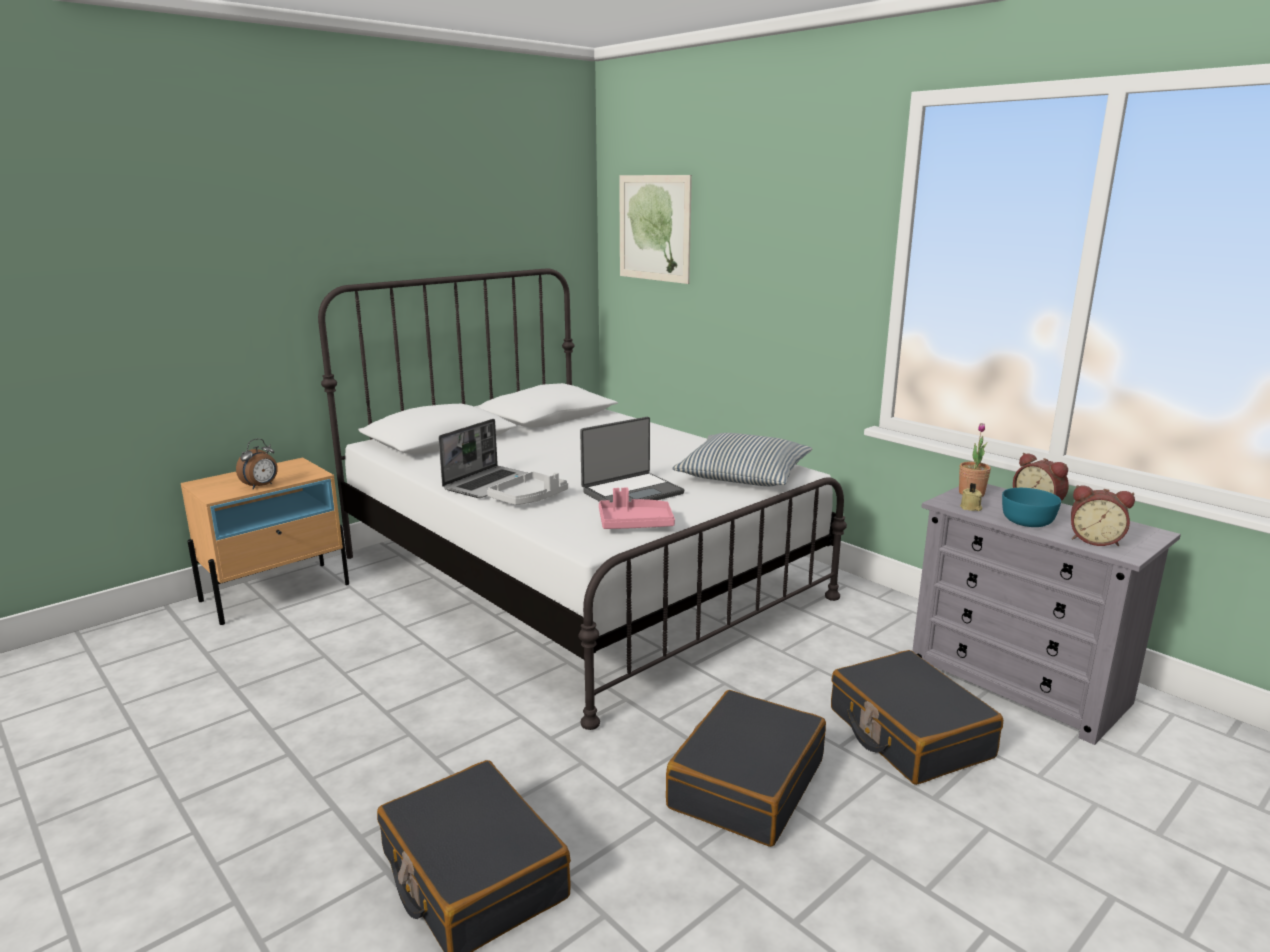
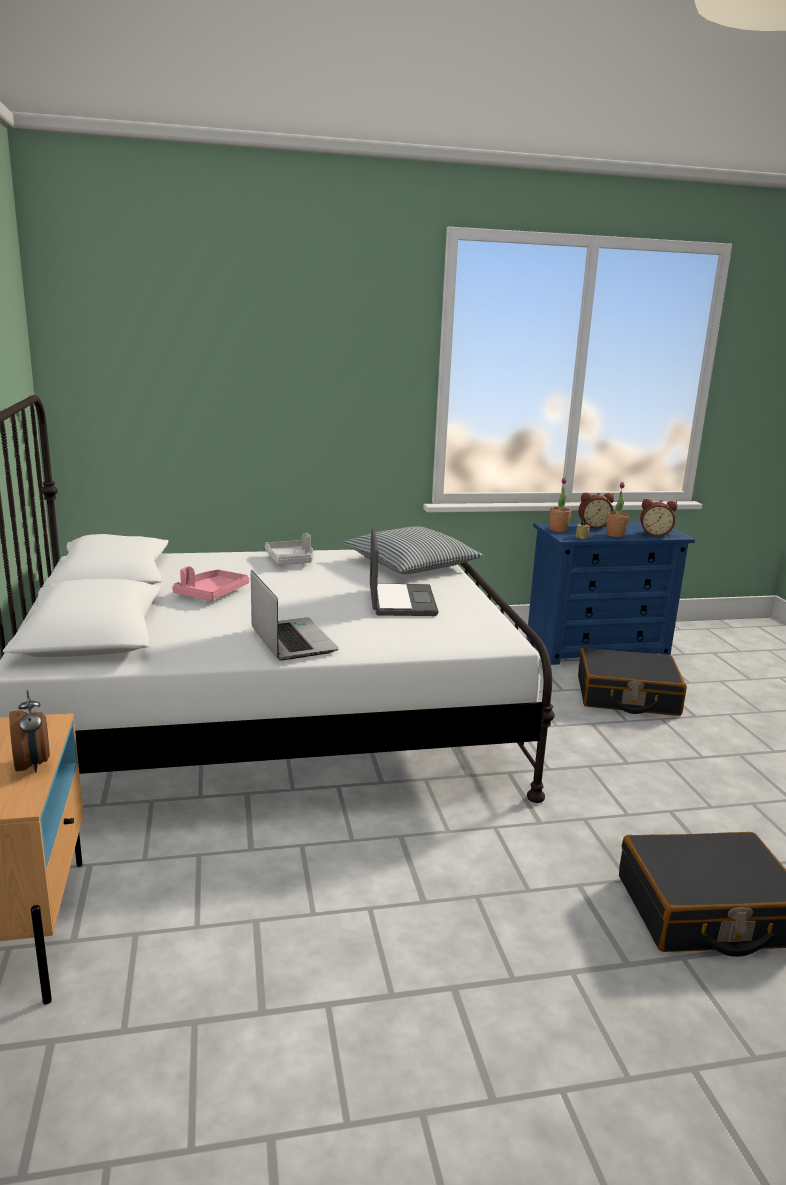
camera: 60 degrees left, 0 degrees up
grey tray [487,472,568,505] -> grey tray moved to [265,533,314,565]
pink tray [599,488,675,529] -> pink tray moved to [172,566,249,601]
picture [619,175,692,284] -> none
black suitcase [666,690,826,847] -> none
grey dresser [912,484,1181,745] -> blue dresser [527,521,695,665]
turquoise bowl [1002,488,1061,527] -> potted plant [606,482,629,537]
alarm clock [1071,485,1135,546] -> alarm clock turned 45 degrees clockwise [640,499,677,537]

